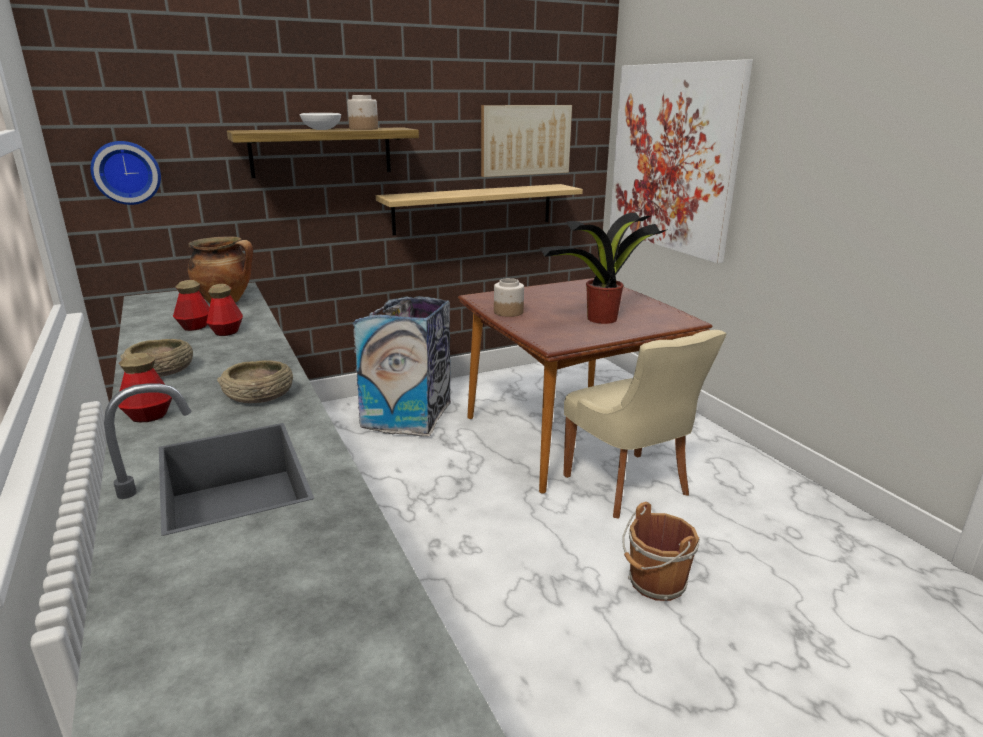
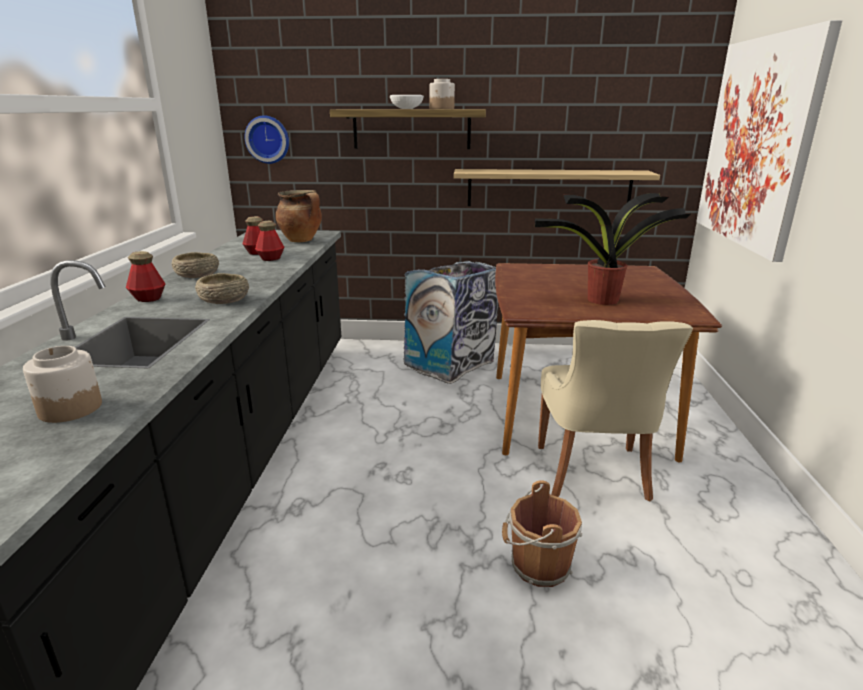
camera: 30 degrees right, 0 degrees up
picture [481,105,572,177] -> none
jar [494,278,524,317] -> jar moved to [23,346,102,423]

